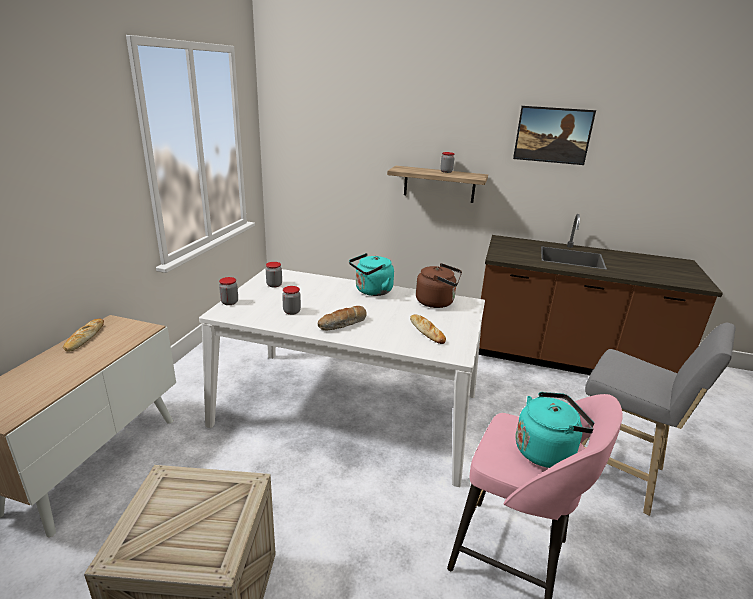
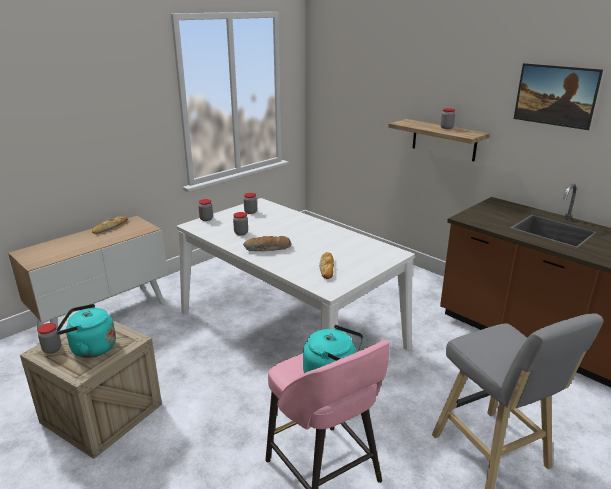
camera: 30 degrees right, 0 degrees up
turquoise kettle [349,253,394,296] -> turquoise kettle moved to [56,304,116,358]
brown kettle [416,263,462,308] -> none
none -> jar [37,323,62,354]

